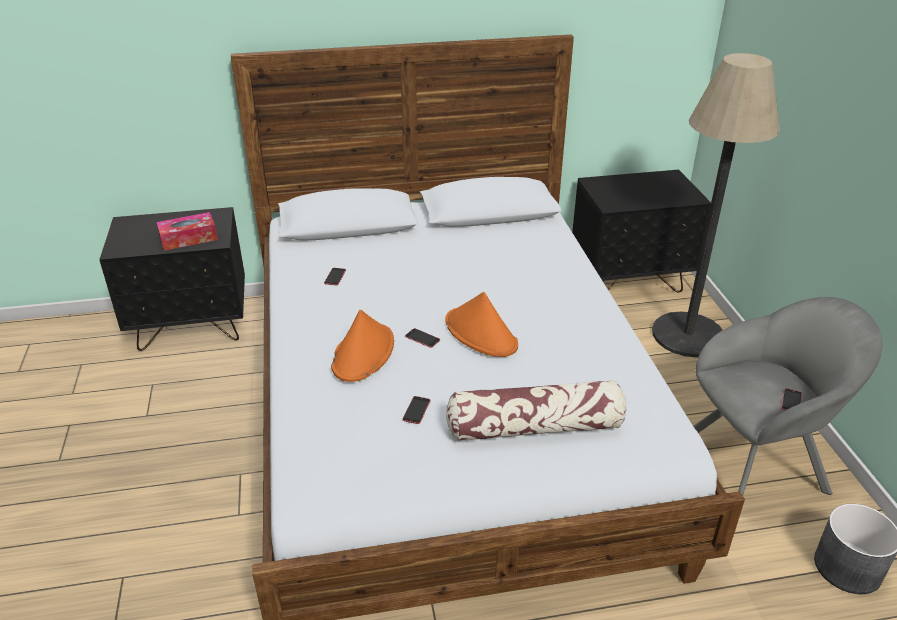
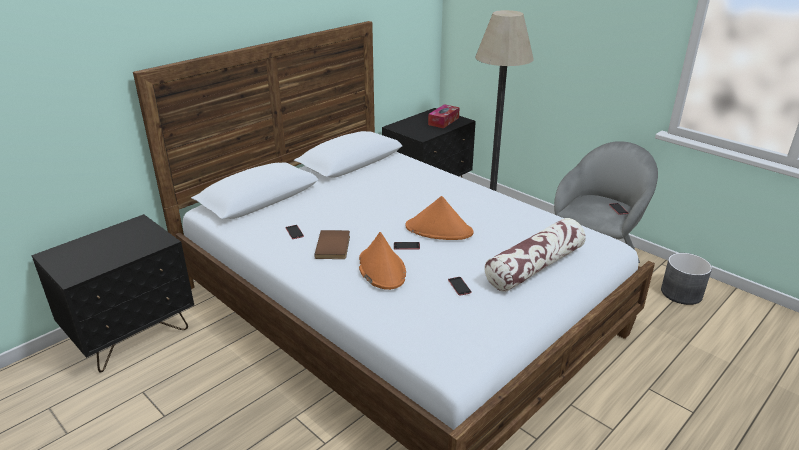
camera: 35 degrees left, 5 degrees down
tissue box [157,212,218,251] -> tissue box moved to [428,104,460,128]
none -> brown book [314,230,350,259]

